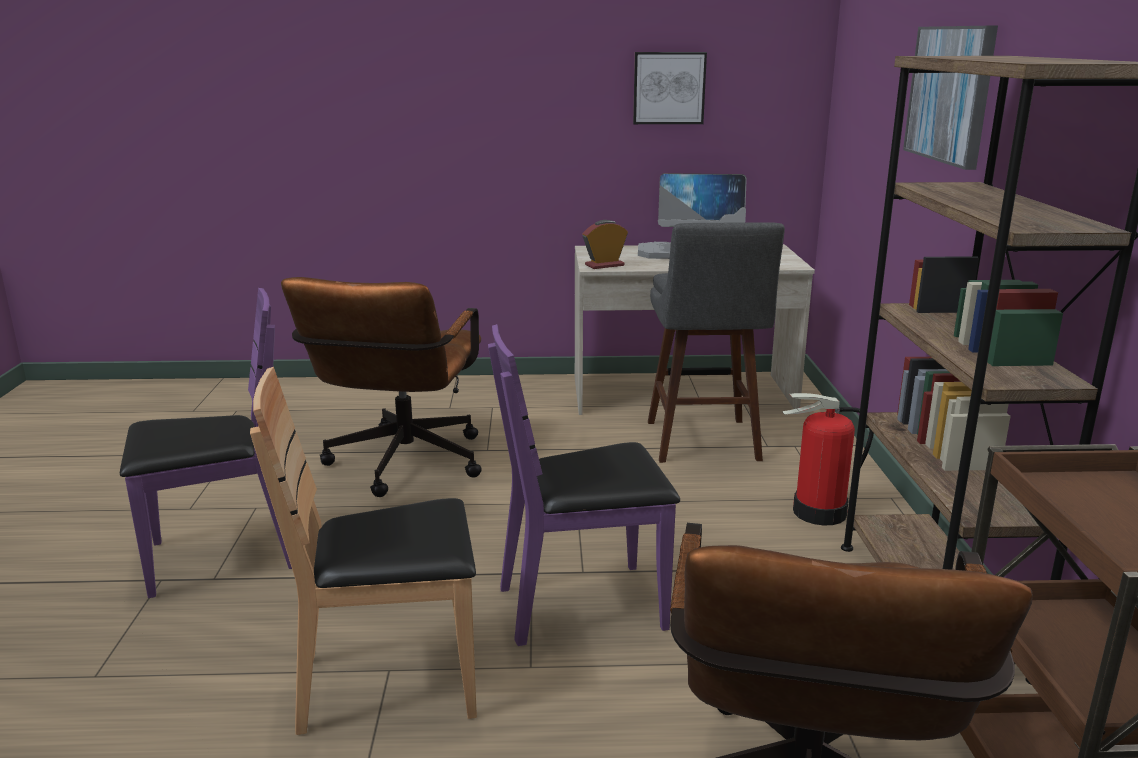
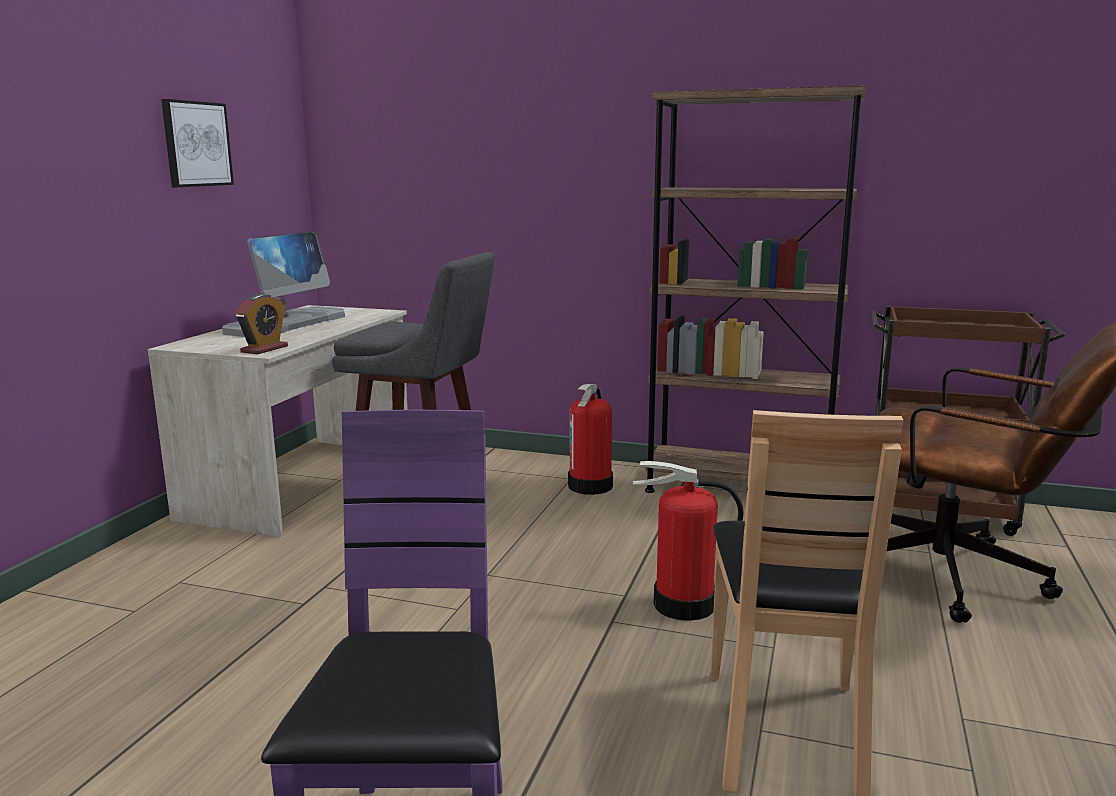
camera: 70 degrees left, 5 degrees down
brown office chair [281,277,482,497] -> none
purple chair [488,324,680,646] -> fire extinguisher [632,461,743,621]
alarm clock [582,220,628,269] -> alarm clock turned 150 degrees counterclockwise [235,294,288,354]
picture [903,26,998,170] -> none

